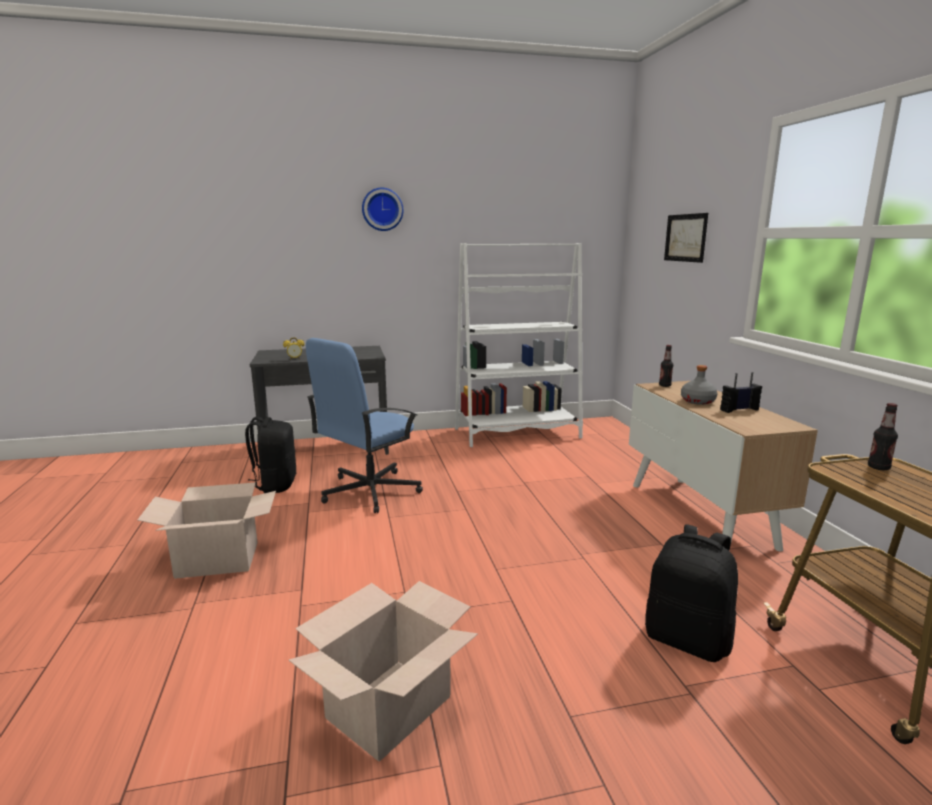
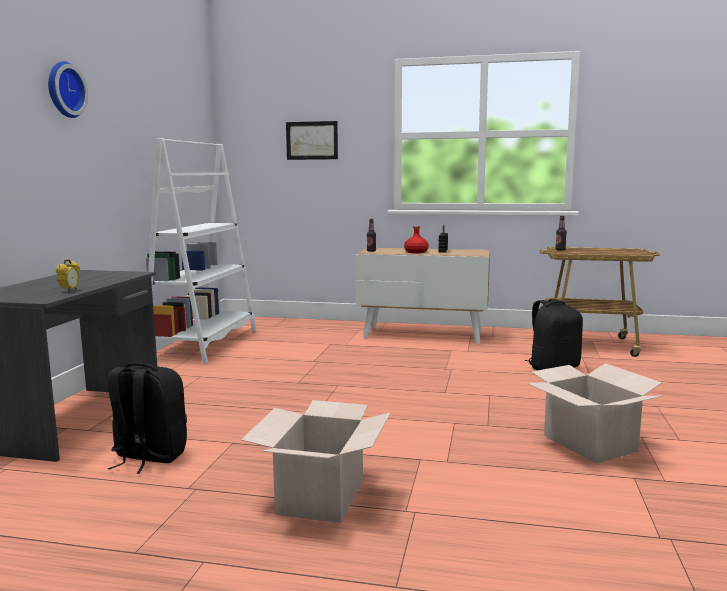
camera: 65 degrees left, 5 degrees down
blue office chair [306,338,423,513] -> none
grey bottle [681,365,718,405] -> red bottle [404,226,429,253]

